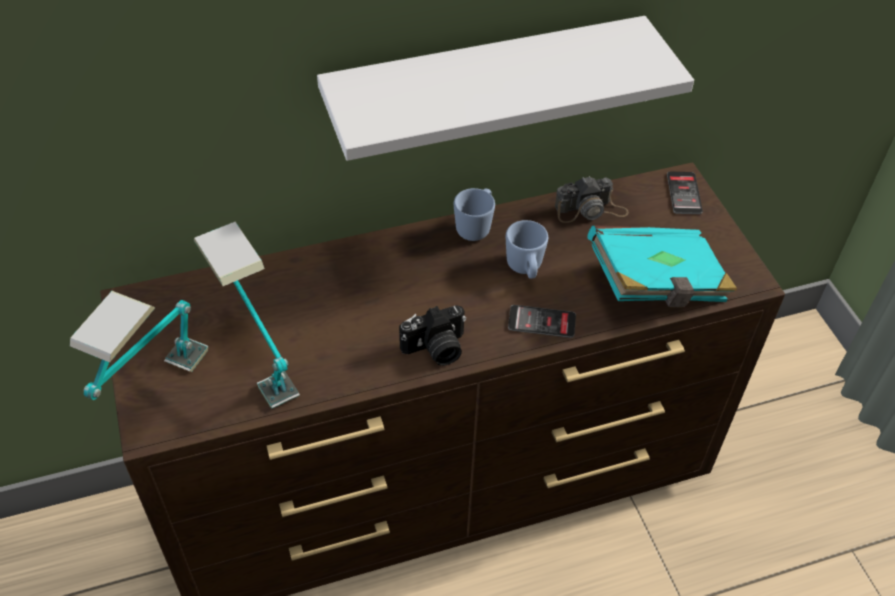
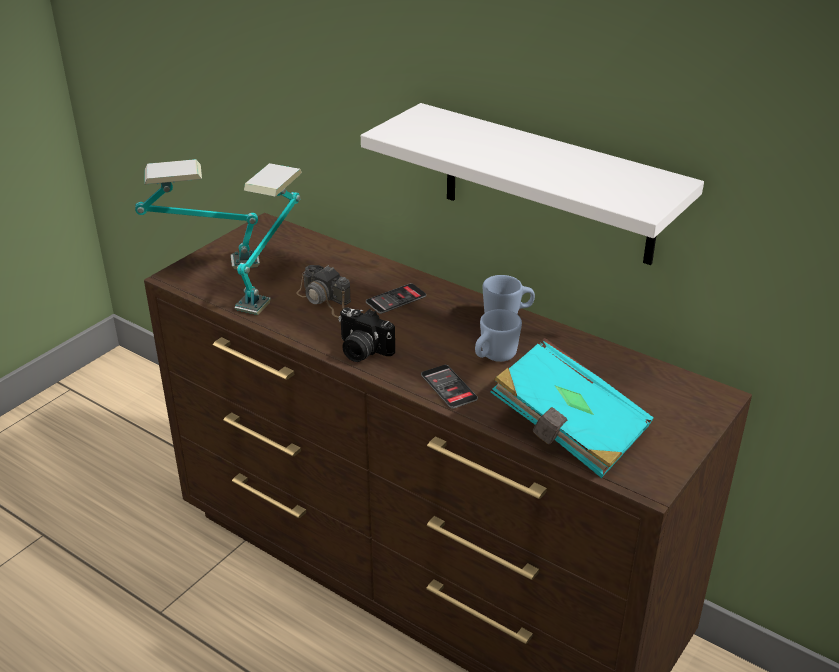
camera: 55 degrees right, 15 degrees down
camera [555,176,629,223] -> camera moved to [296,265,351,317]
phone [667,171,703,214] -> phone moved to [366,283,426,314]

